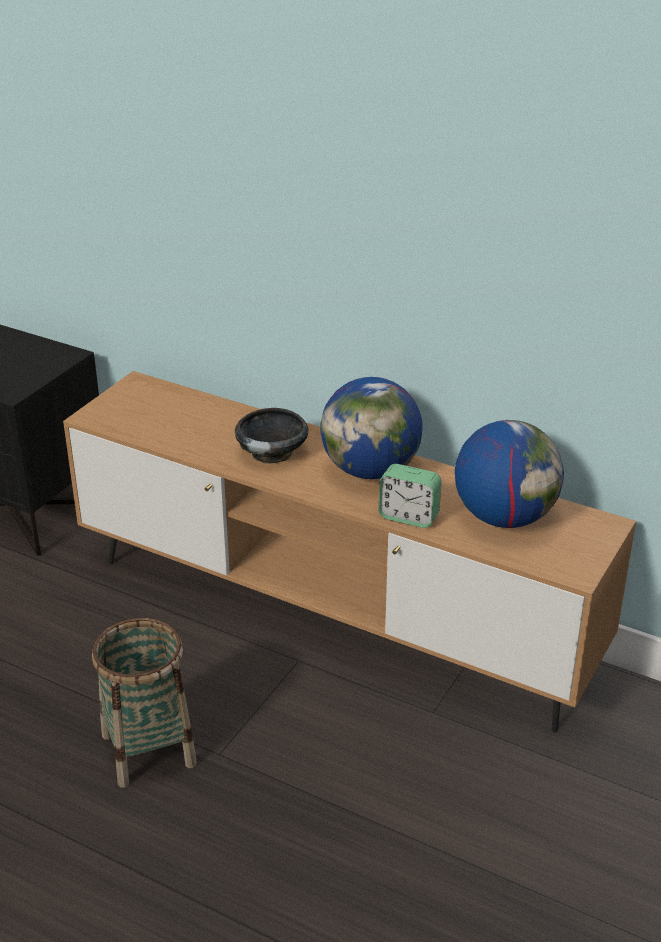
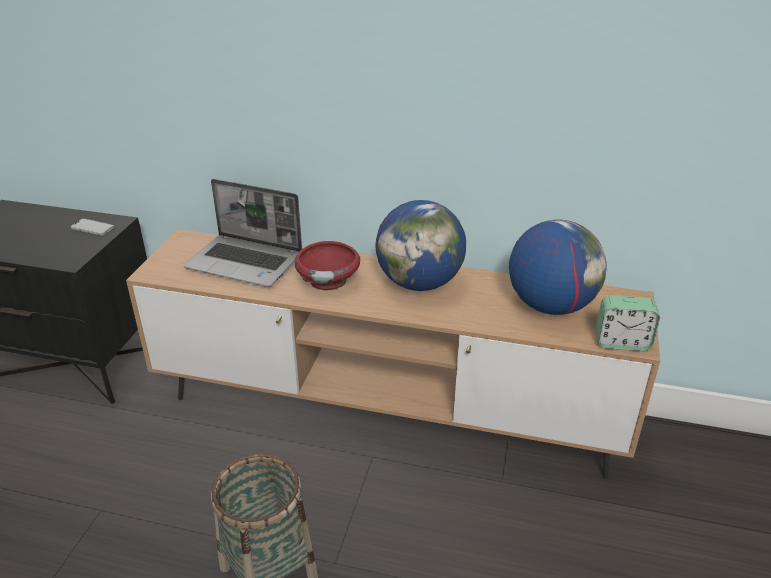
camera: 15 degrees left, 0 degrees up
black bowl [235,408,308,464] -> red bowl [294,241,360,291]
alarm clock [379,464,442,528] -> alarm clock moved to [596,295,660,351]
none -> phone [70,218,114,235]
none -> laptop [184,179,302,287]

